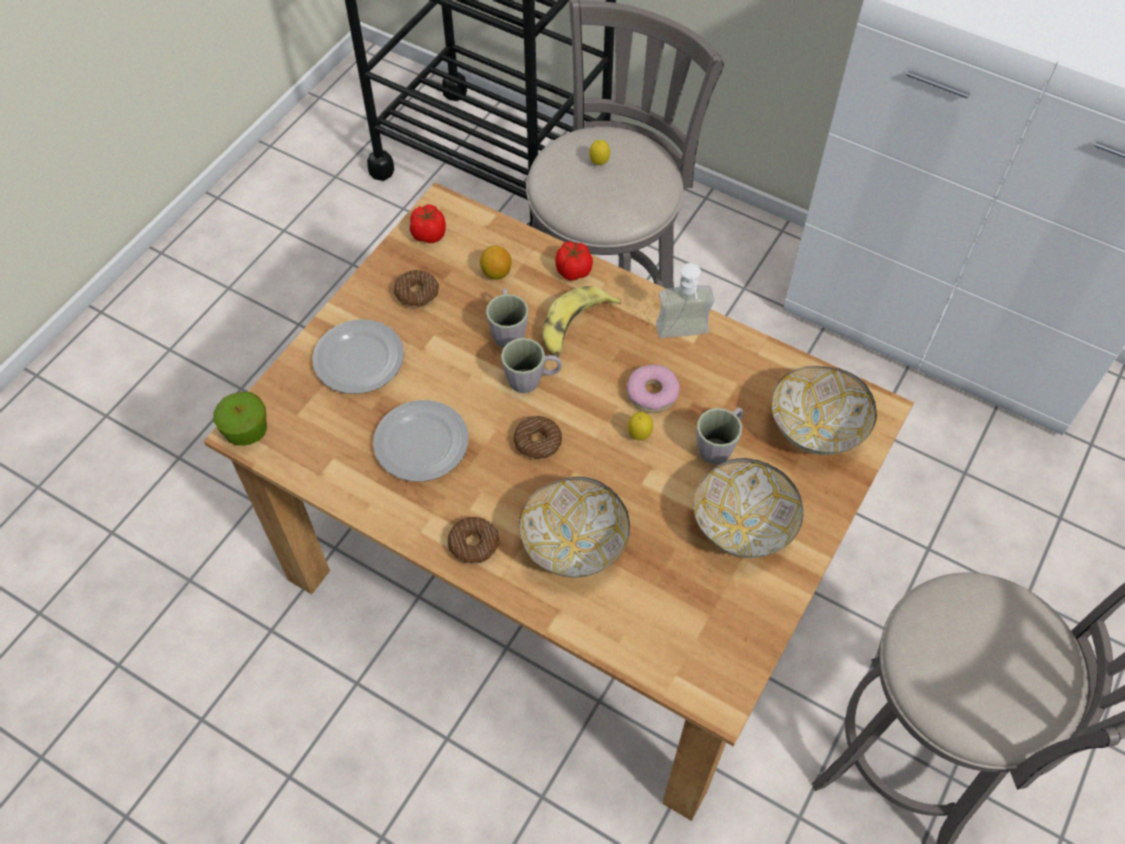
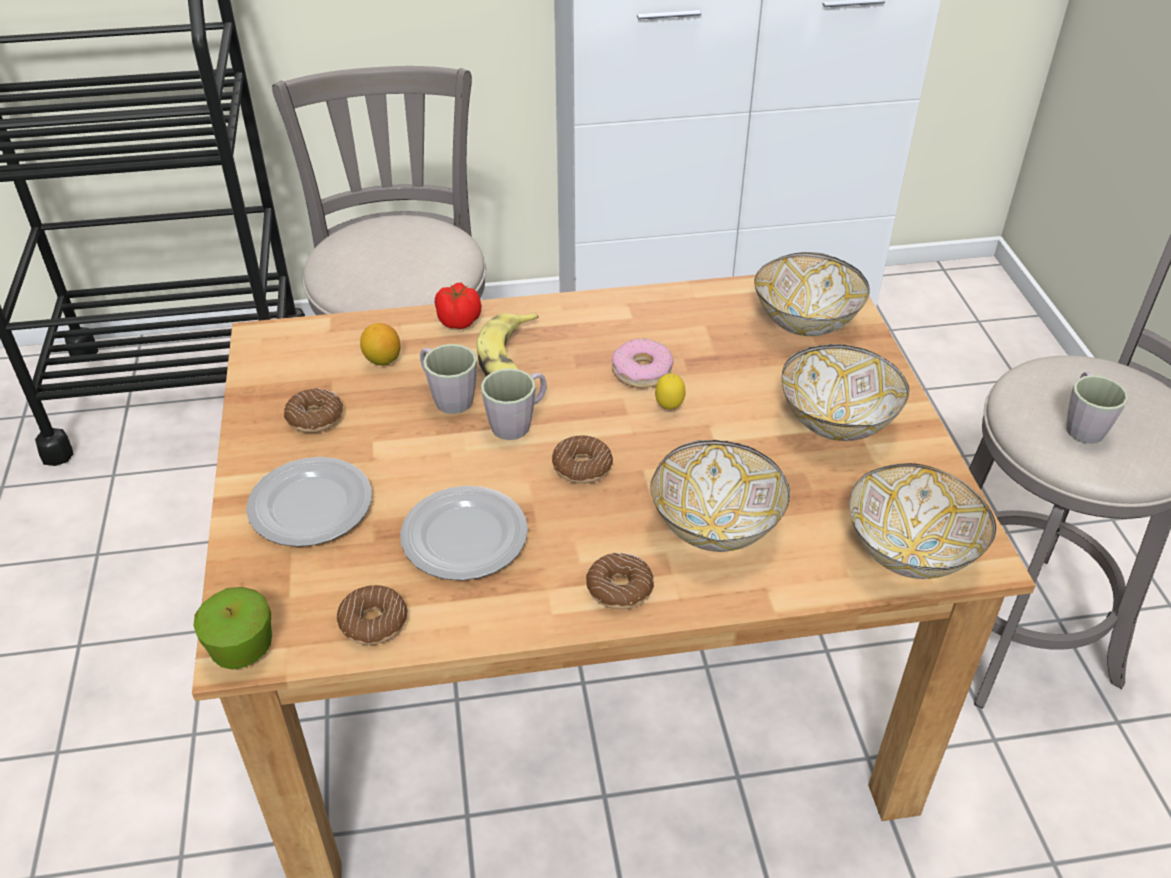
camera: 40 degrees left, 15 degrees down
tomato [410,204,446,243] -> none
lemon [589,140,610,165] -> none
soap dispenser [656,263,714,338] -> none
grey mug [697,407,743,465] -> grey mug moved to [1066,371,1128,444]
none -> donut [337,585,407,645]
none -> bowl [849,463,997,579]

